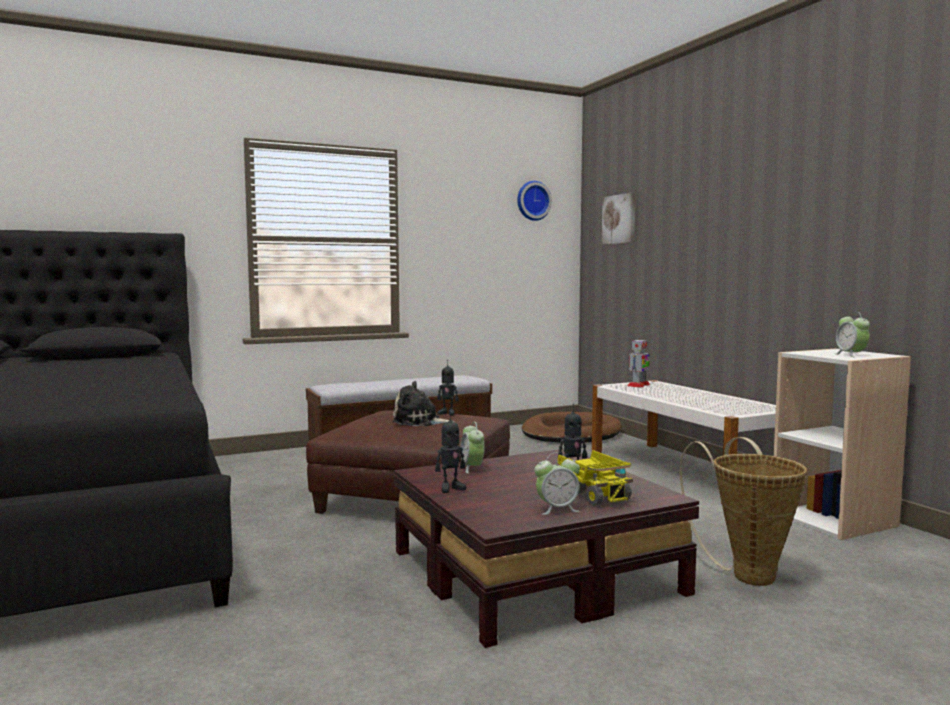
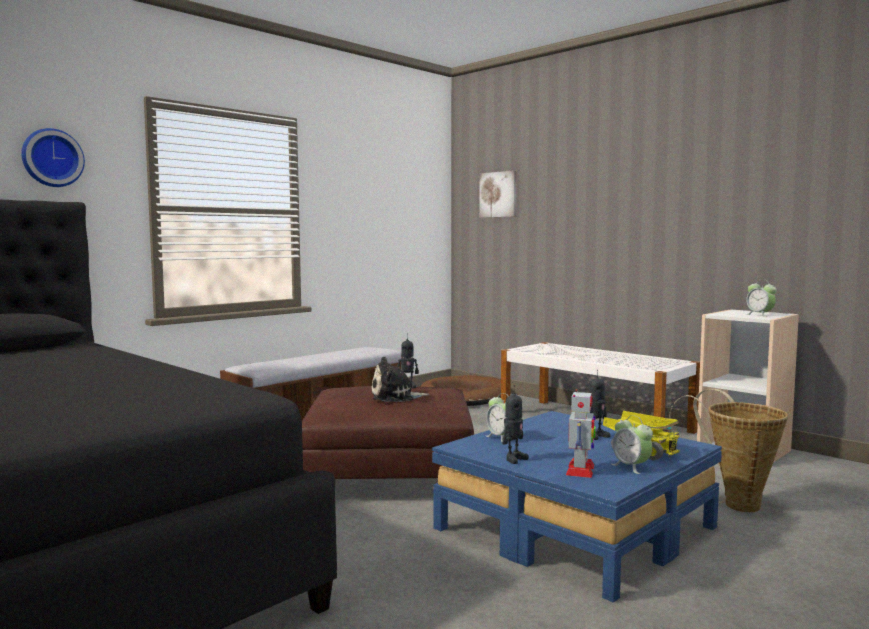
camera: 20 degrees left, 0 degrees up
brown coffee table [394,449,699,648] -> blue coffee table [432,411,722,603]
wall clock [517,181,552,221] -> wall clock moved to [21,128,85,187]
alarm clock [534,452,580,515] -> alarm clock turned 90 degrees clockwise [611,415,653,474]
toy robot [627,339,650,388] -> toy robot moved to [566,389,596,478]

